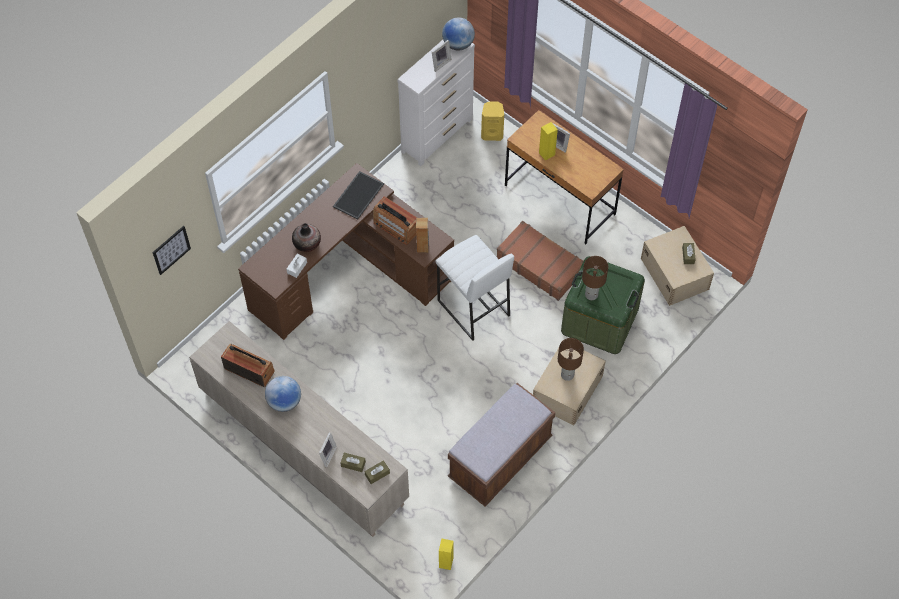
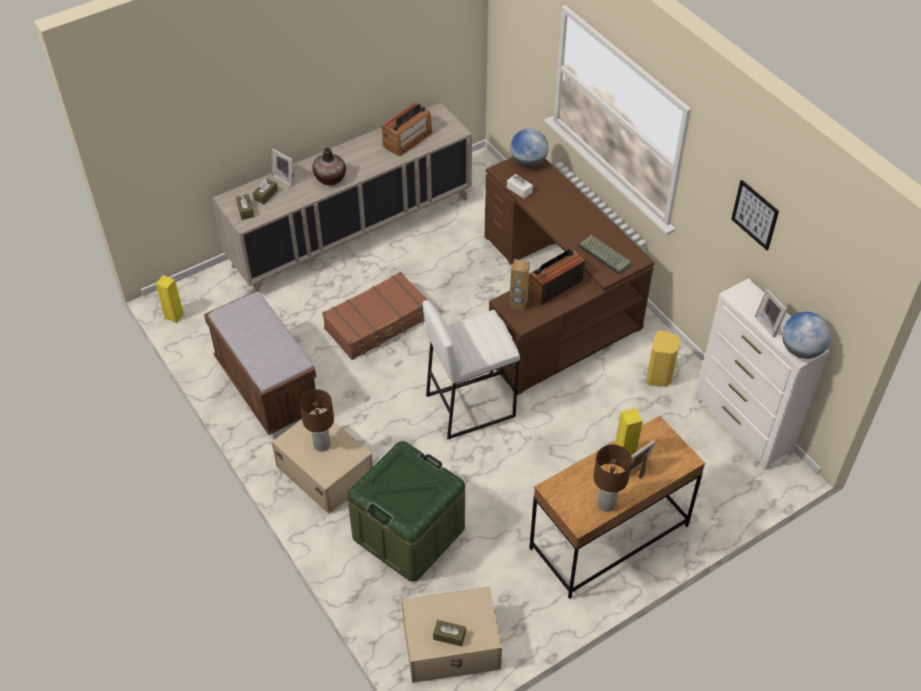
camera: 105 degrees right, 10 degrees down
picture [152,226,191,275] -> picture moved to [731,180,779,250]
globe [265,376,301,412] -> globe moved to [510,128,549,167]
vase [292,223,321,252] -> vase moved to [312,148,346,185]
tray [333,171,384,220] -> keyboard [578,235,633,275]
yellow speaker [481,101,504,141] -> yellow speaker moved to [646,330,680,387]
brown suitcase [497,221,583,301] -> brown suitcase moved to [322,272,428,360]
brown table lamp [582,256,608,300] -> brown table lamp moved to [593,444,632,512]

